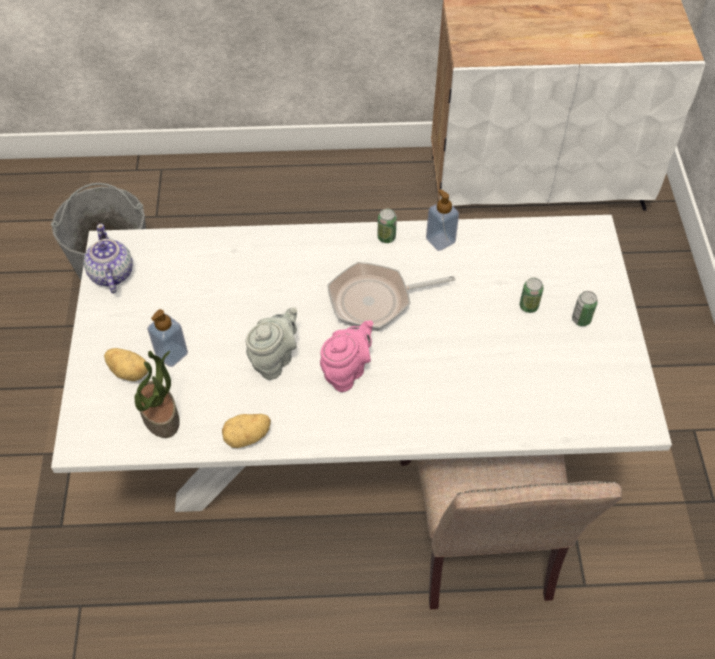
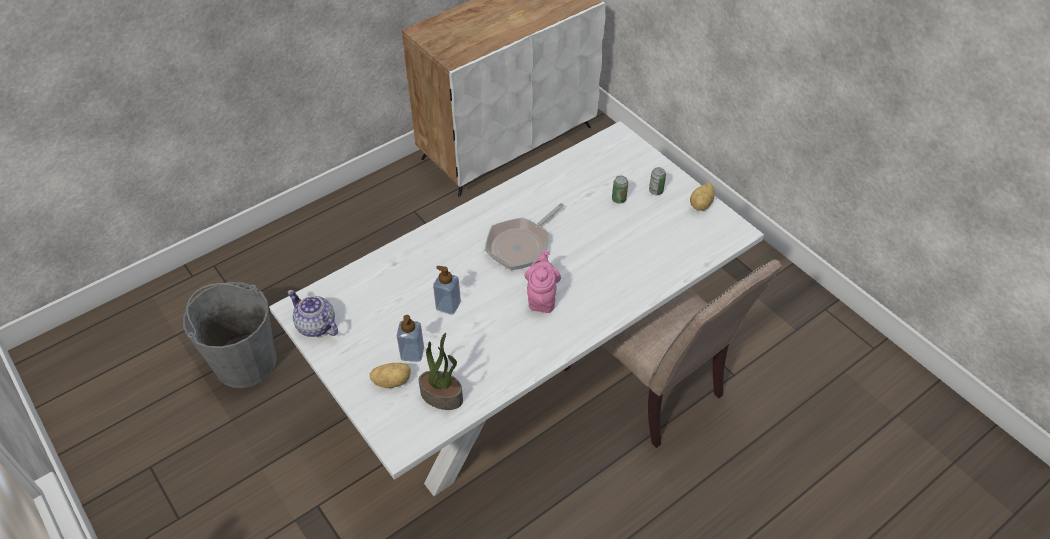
camera: 35 degrees left, 5 degrees down
potato [222,414,271,448] -> potato moved to [690,183,715,211]
grey teapot [246,307,297,380] -> none
can [377,209,397,243] -> none
soap dispenser [426,189,459,251] -> soap dispenser moved to [433,266,461,315]

